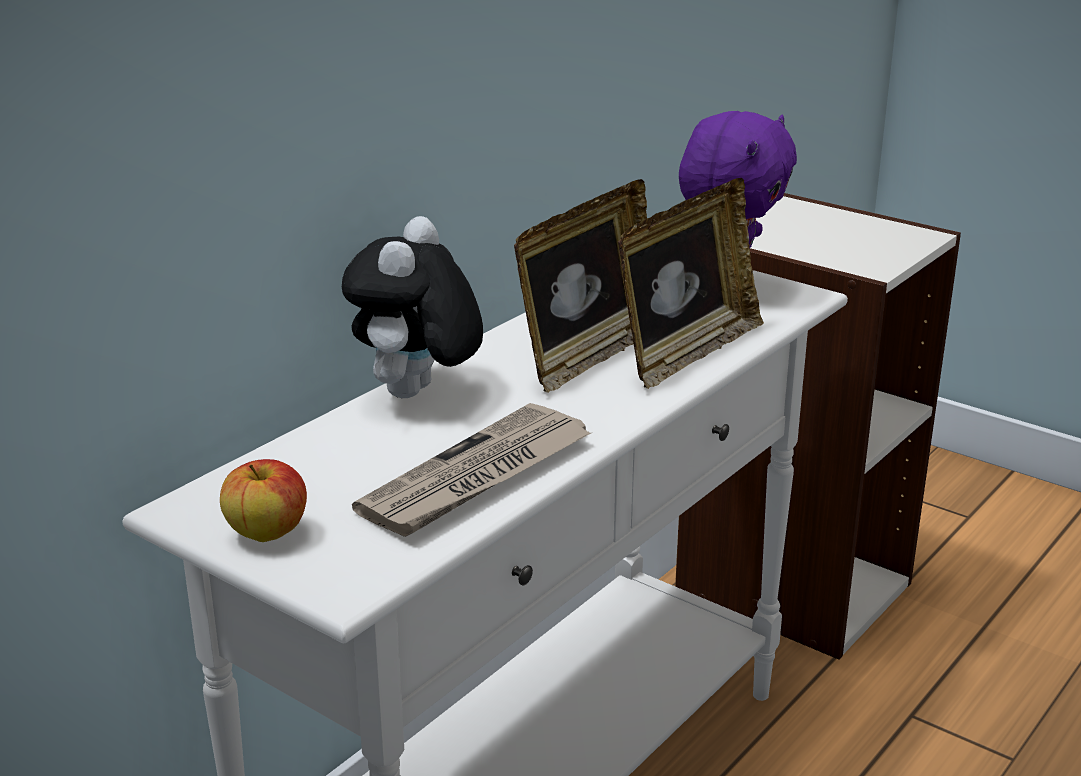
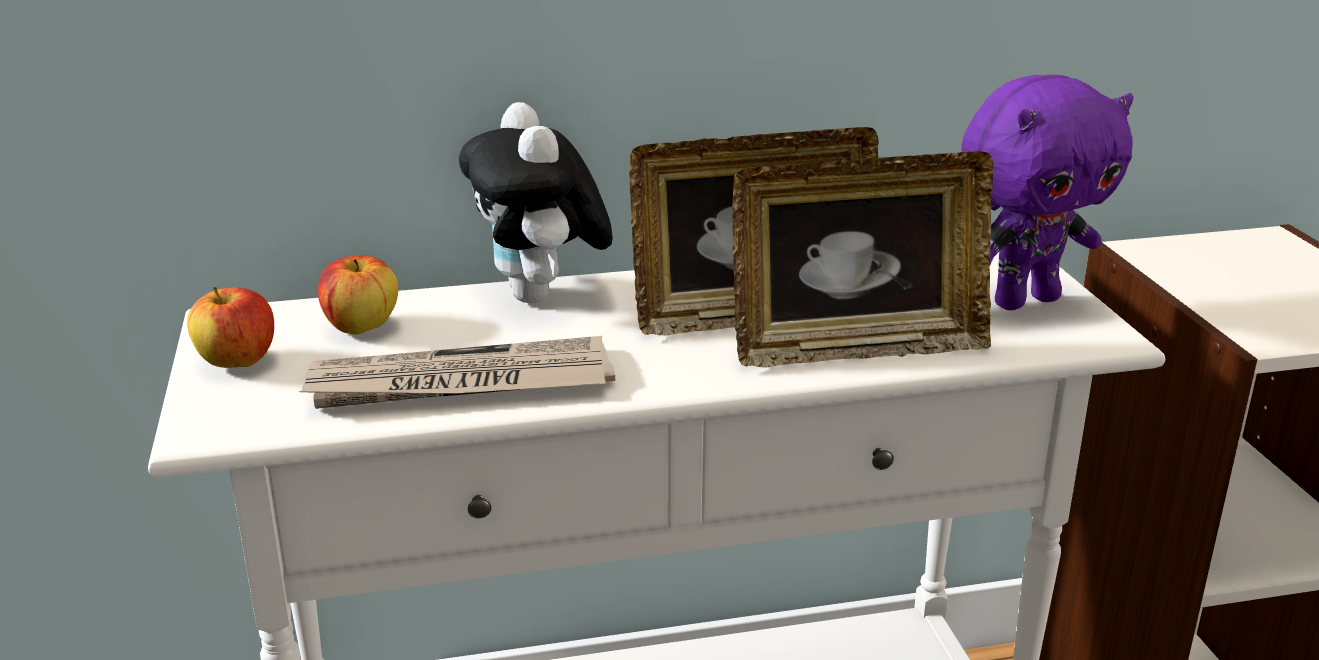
camera: 40 degrees right, 0 degrees up
plush toy [342,216,483,398] -> plush toy turned 75 degrees counterclockwise [459,102,613,303]
none -> apple [318,255,398,335]

